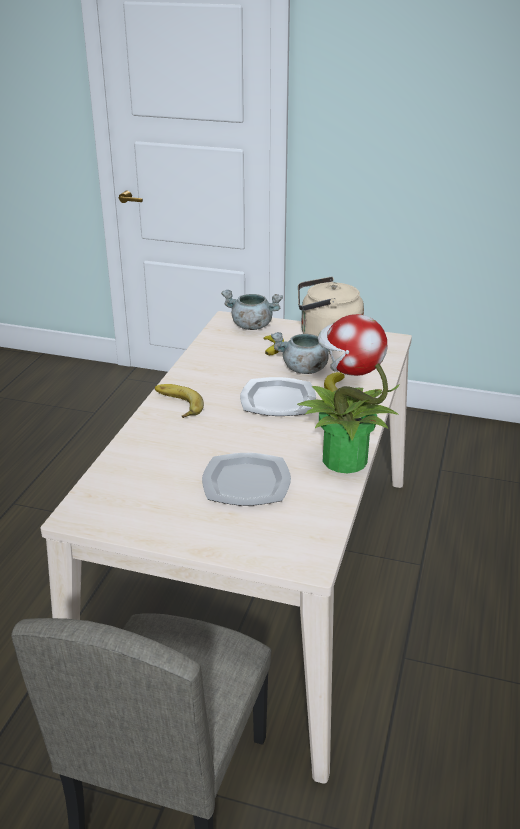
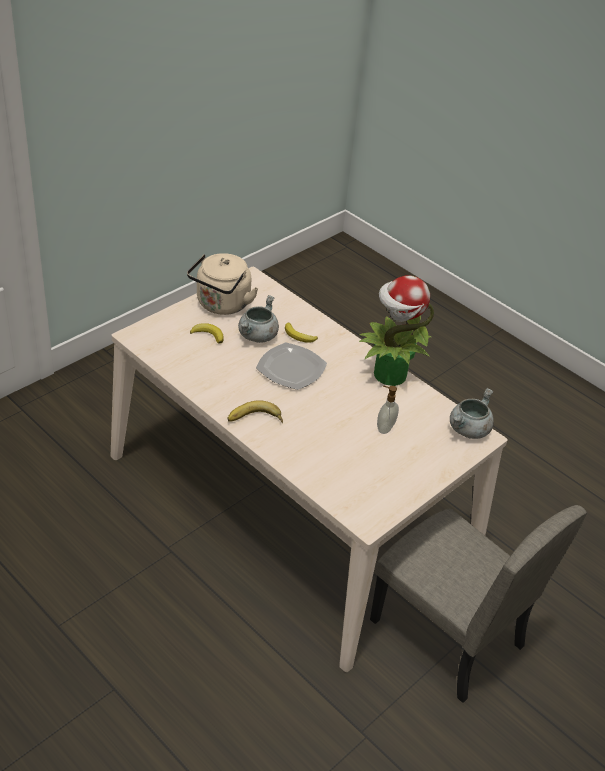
camera: 65 degrees left, 10 degrees up
plate [202,453,291,506] -> soap dispenser [377,386,399,434]
grey cooking pot [221,290,283,330] -> grey cooking pot moved to [450,388,494,439]

